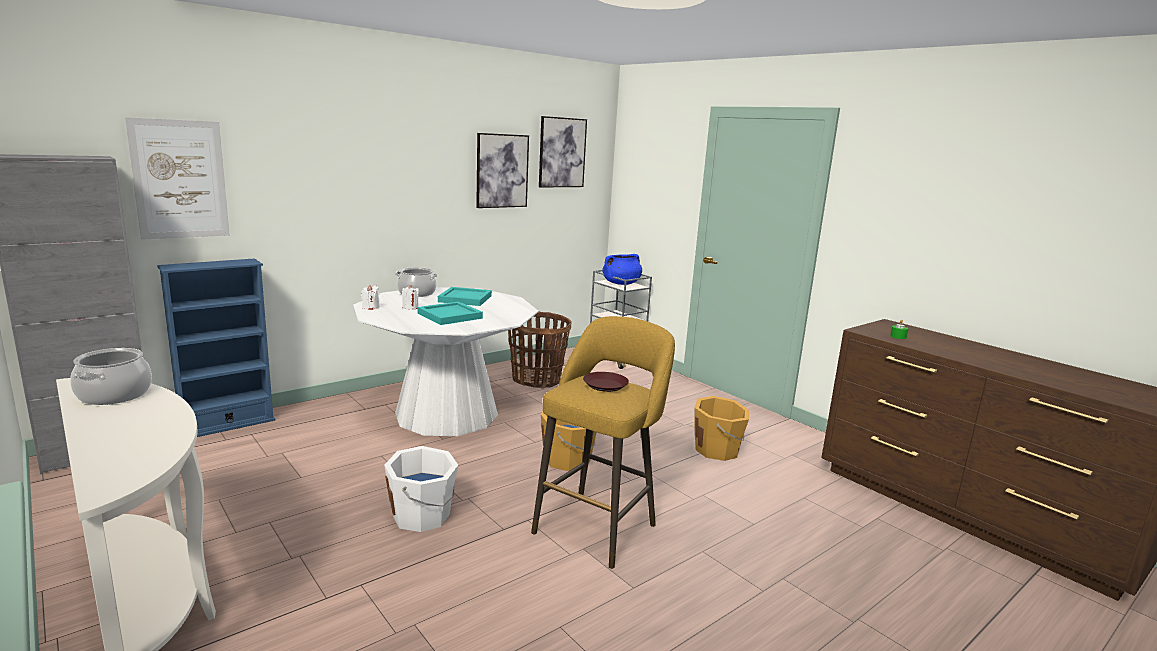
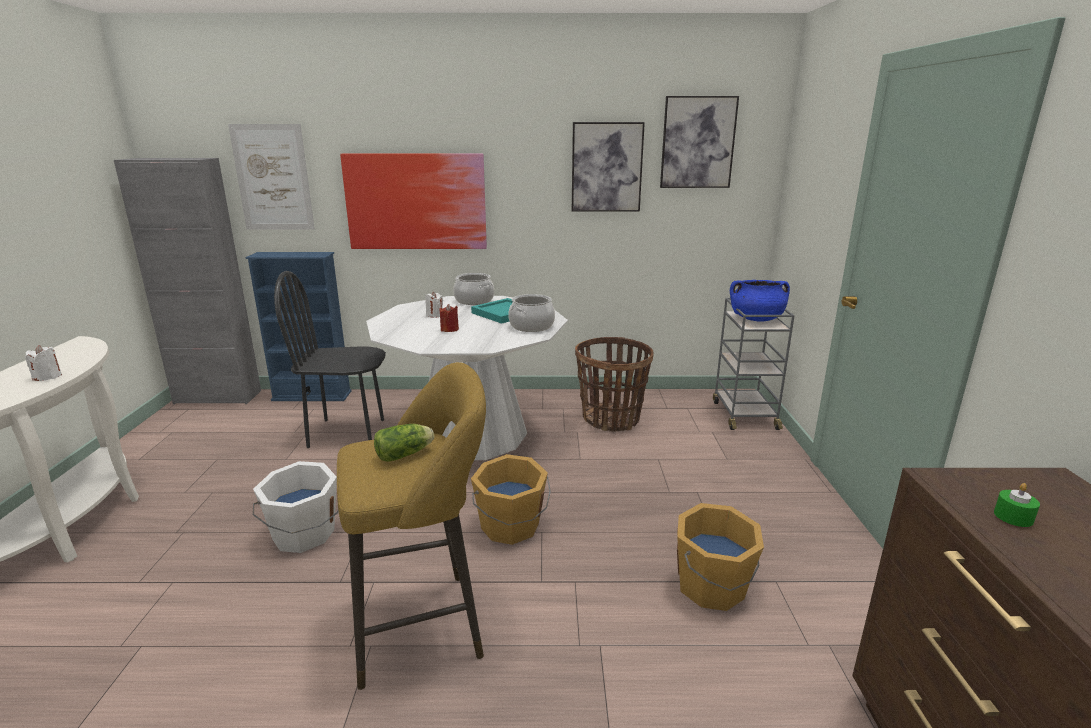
camera: 40 degrees right, 5 degrees up
cooking pot [70,348,152,405] -> cooking pot moved to [508,294,555,332]
white candle [361,285,380,310] -> white candle moved to [25,345,62,381]
turquoise tray [418,302,483,325] -> red candle [440,304,459,332]
brown plate [583,372,629,392] -> lettuce [374,424,434,462]
none -> black chair [274,271,386,448]
none -> picture [340,153,487,249]

